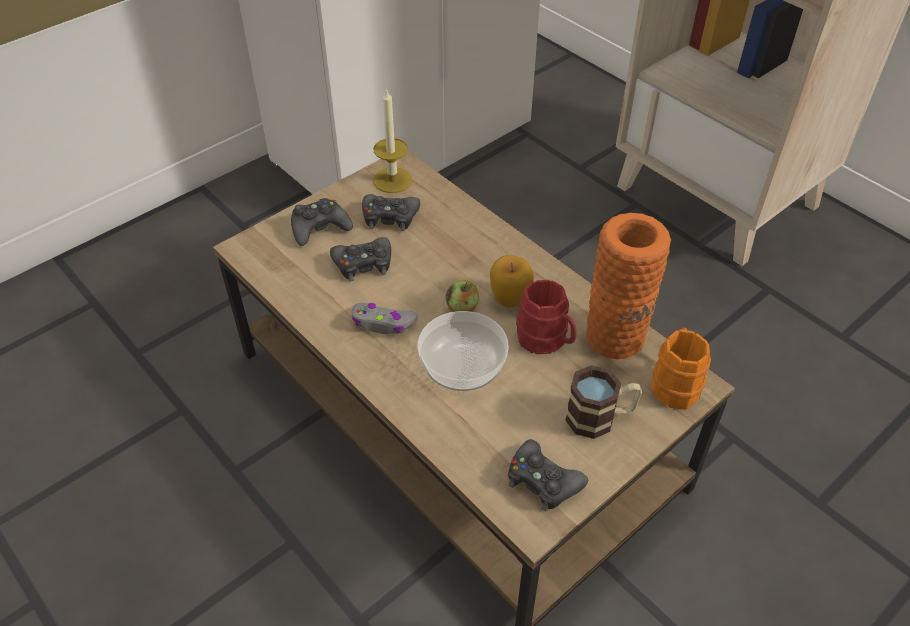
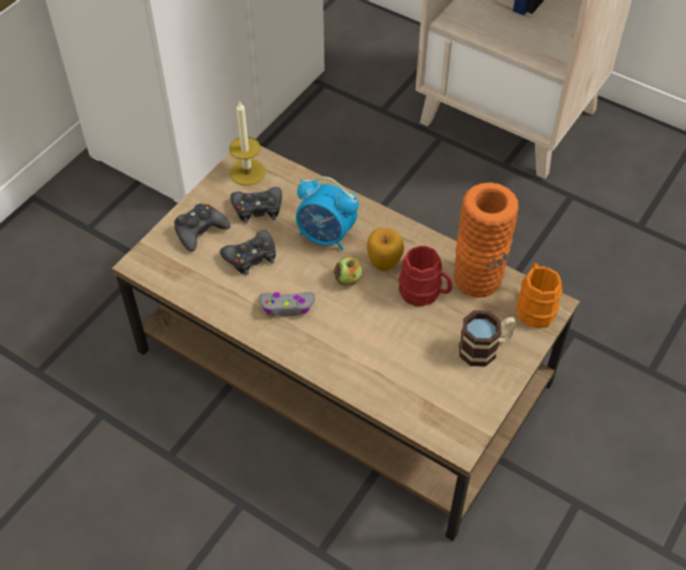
camera: 15 degrees left, 5 degrees up
bowl [417,311,509,391] -> none
black game controller [508,439,588,511] -> none
none -> alarm clock [296,177,359,250]

